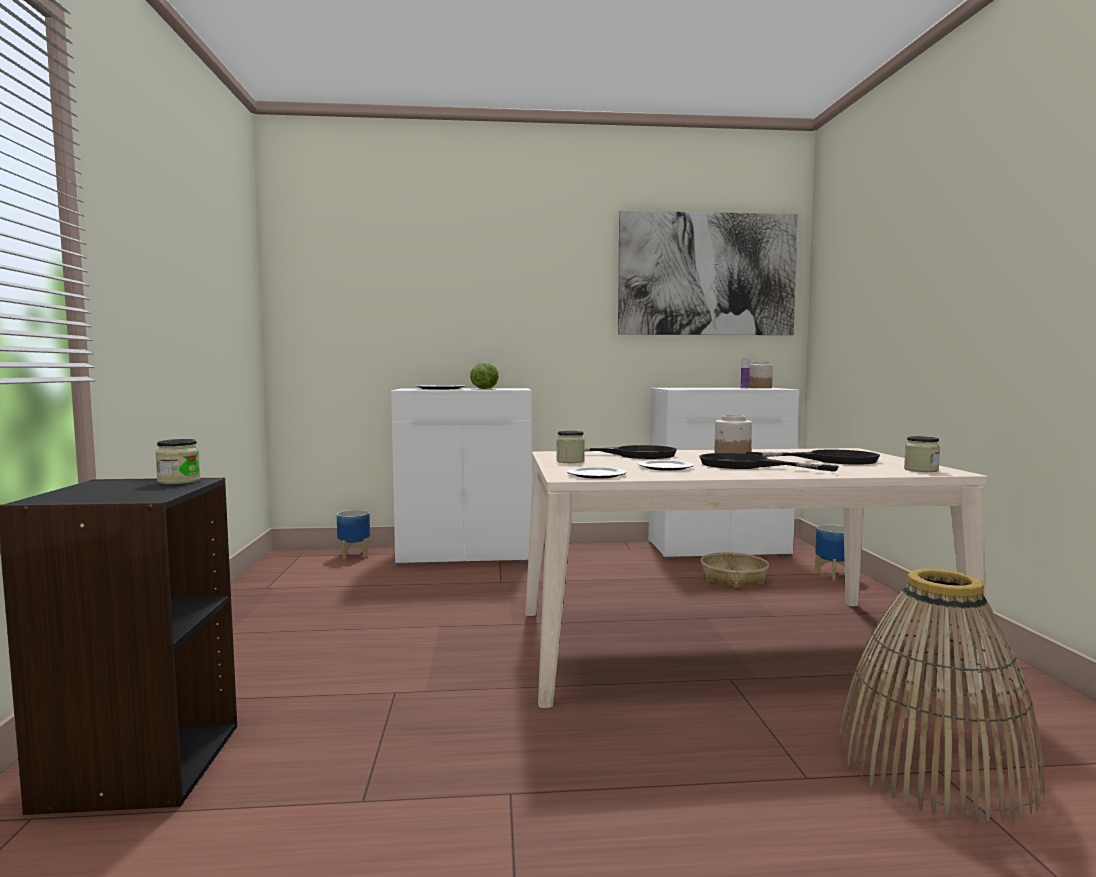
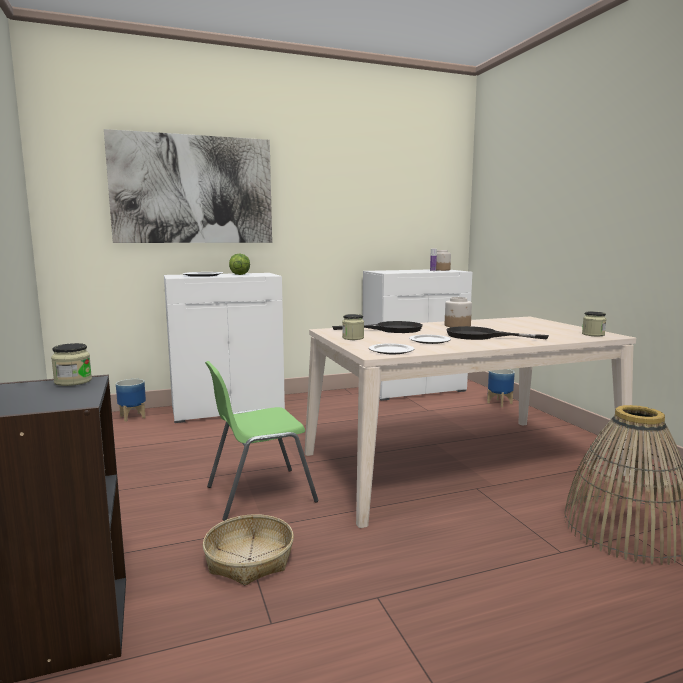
camera: 15 degrees left, 5 degrees up
picture [618,211,798,335] -> picture moved to [104,129,272,243]
basket [701,552,769,588] -> basket moved to [203,514,294,586]
black frying pan [746,450,880,465] -> none
none -> green chair [205,361,318,521]

